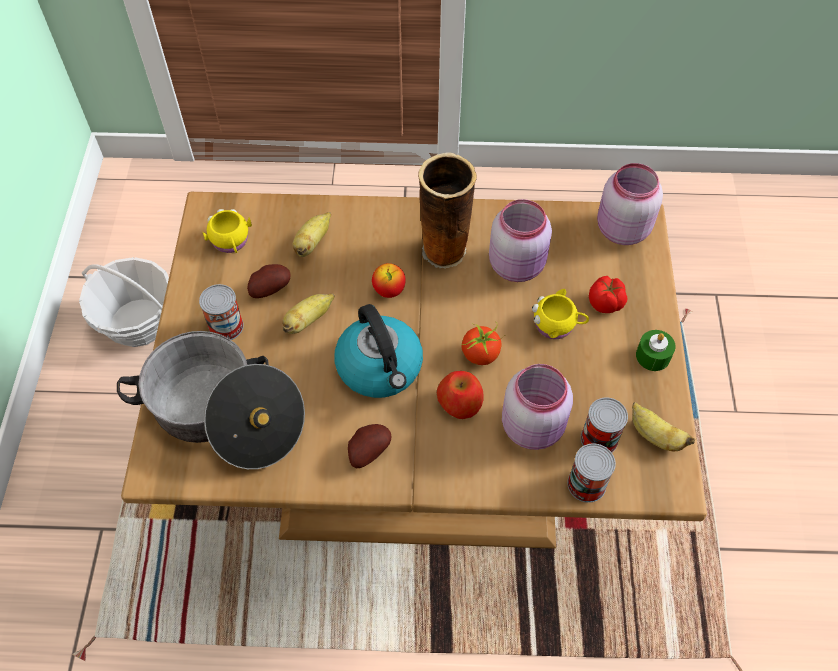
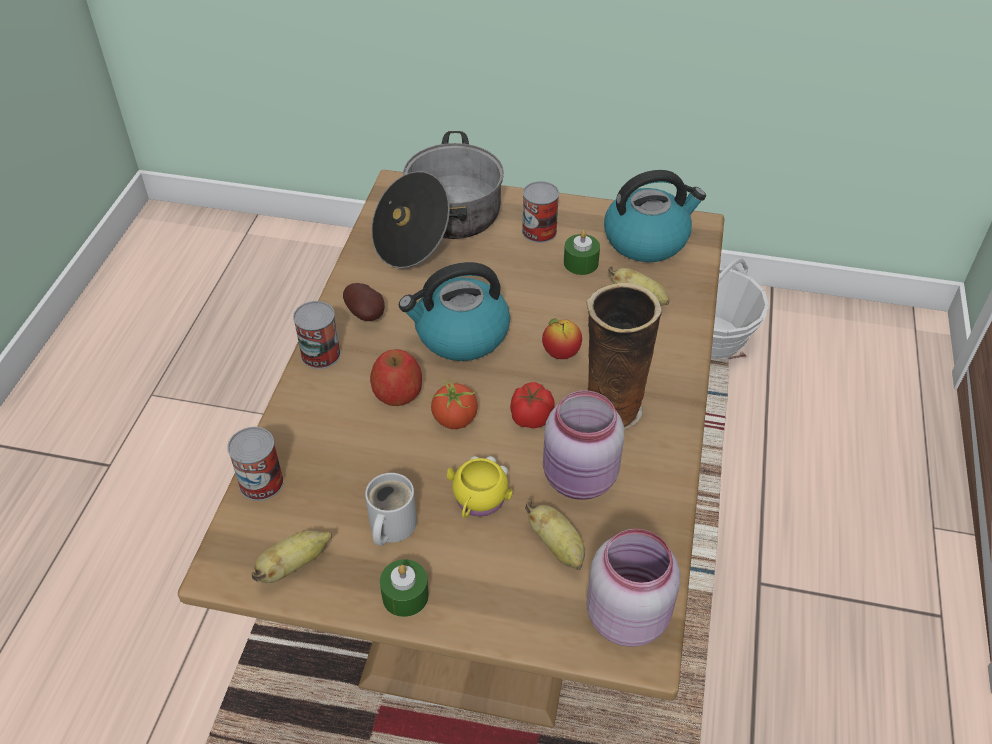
camera: 100 degrees right, 10 degrees down
yellow mug [203,209,252,253] -> kettle [604,170,706,262]
potato [247,264,291,298] -> green candle [564,230,600,275]
banana [282,294,335,334] -> banana moved to [525,500,585,570]
pink jar [502,364,573,450] -> none
can [581,397,628,452] -> can moved to [293,301,341,369]
tomato [589,276,627,313] -> tomato moved to [510,382,555,429]
none -> white mug [365,473,417,546]

